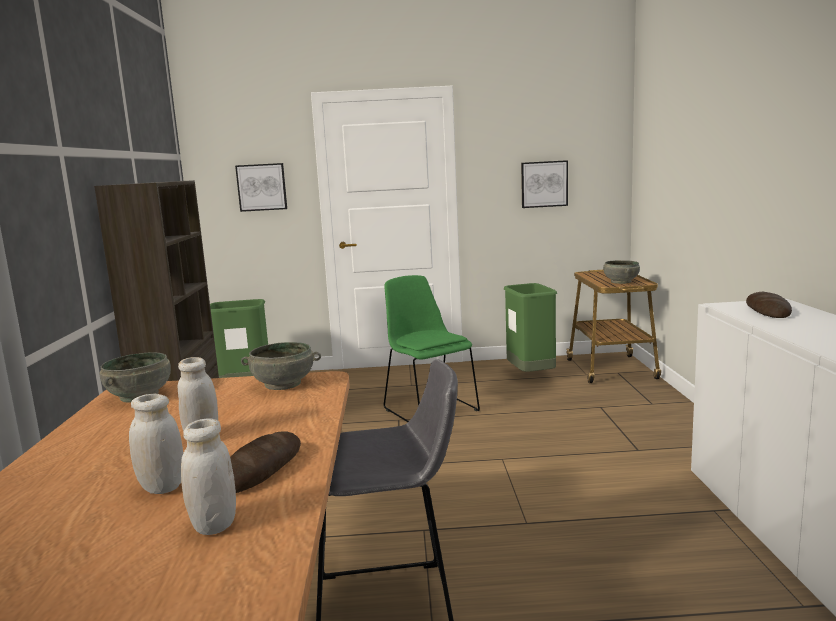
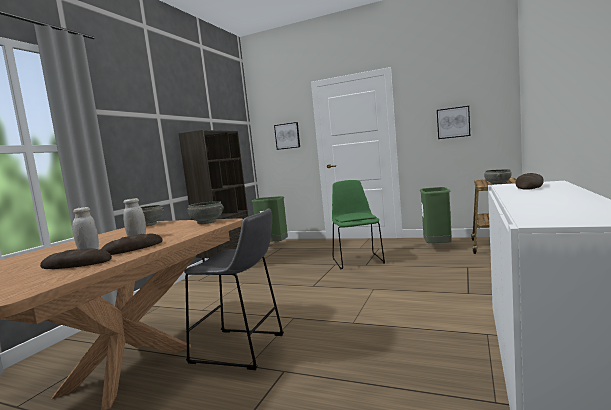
camera: 25 degrees right, 5 degrees down
white jar [181,418,236,535] -> bread [40,248,112,269]

